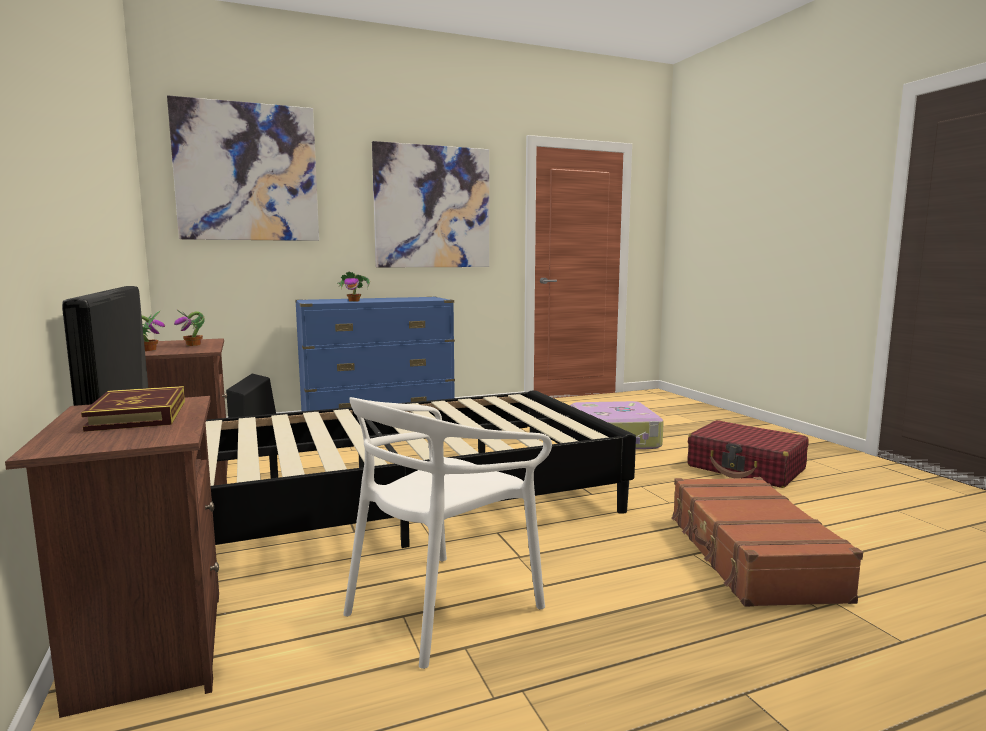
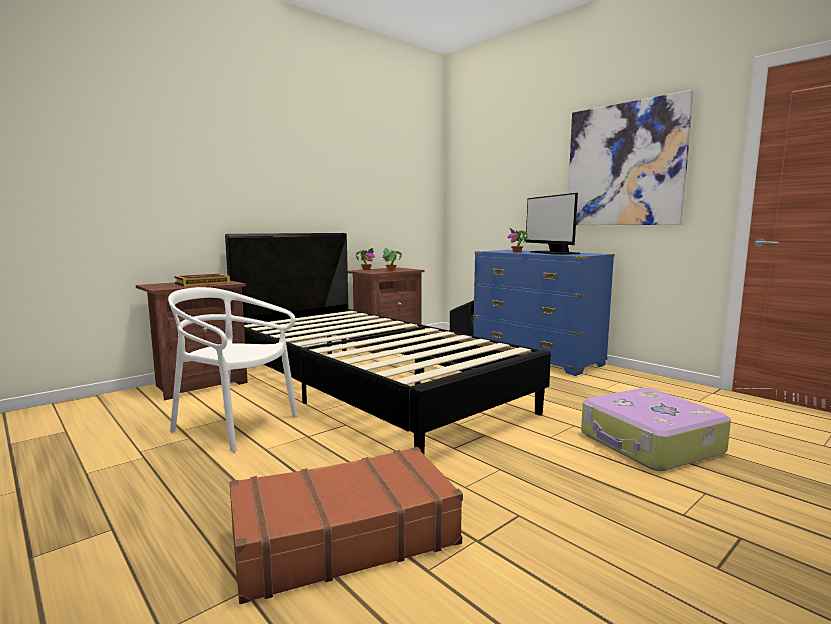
camera: 70 degrees right, 0 degrees up
picture [167,95,319,241] -> none
red suitcase [687,420,809,488] -> none
none -> monitor [525,193,580,255]

